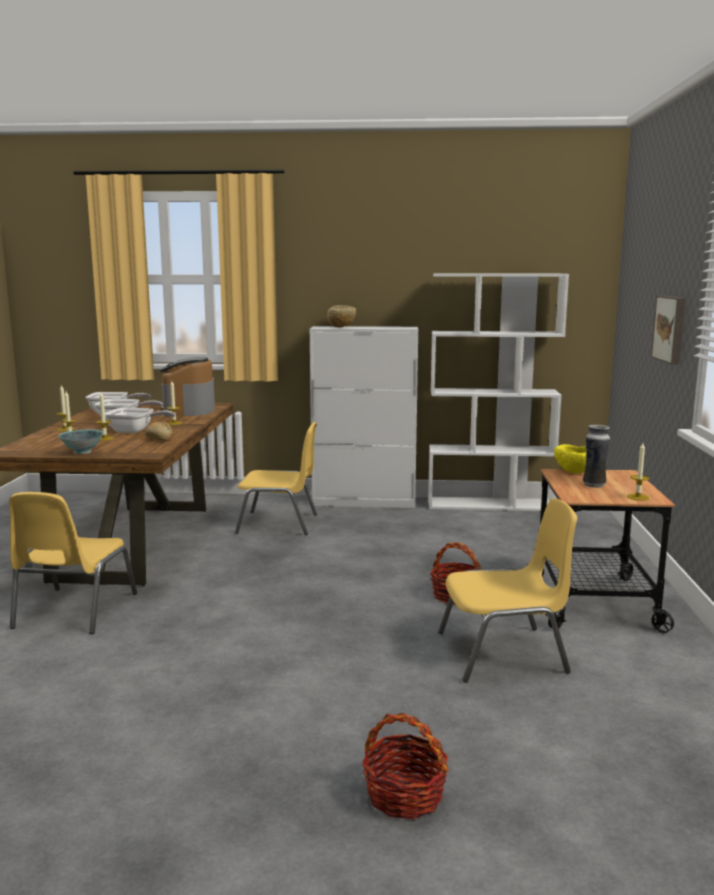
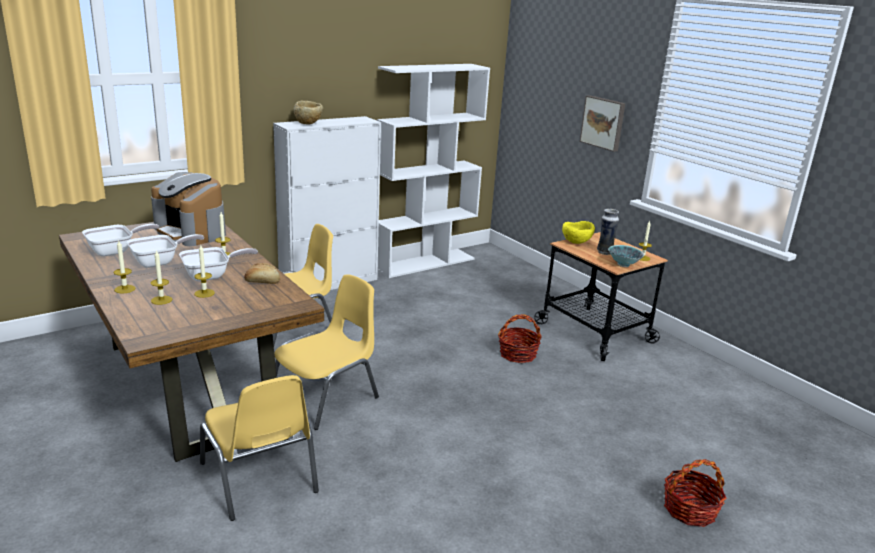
camera: 40 degrees left, 10 degrees up
bowl [58,429,104,454] -> bowl moved to [608,245,644,267]
yellow chair [438,498,577,683] -> yellow chair moved to [274,274,379,430]

